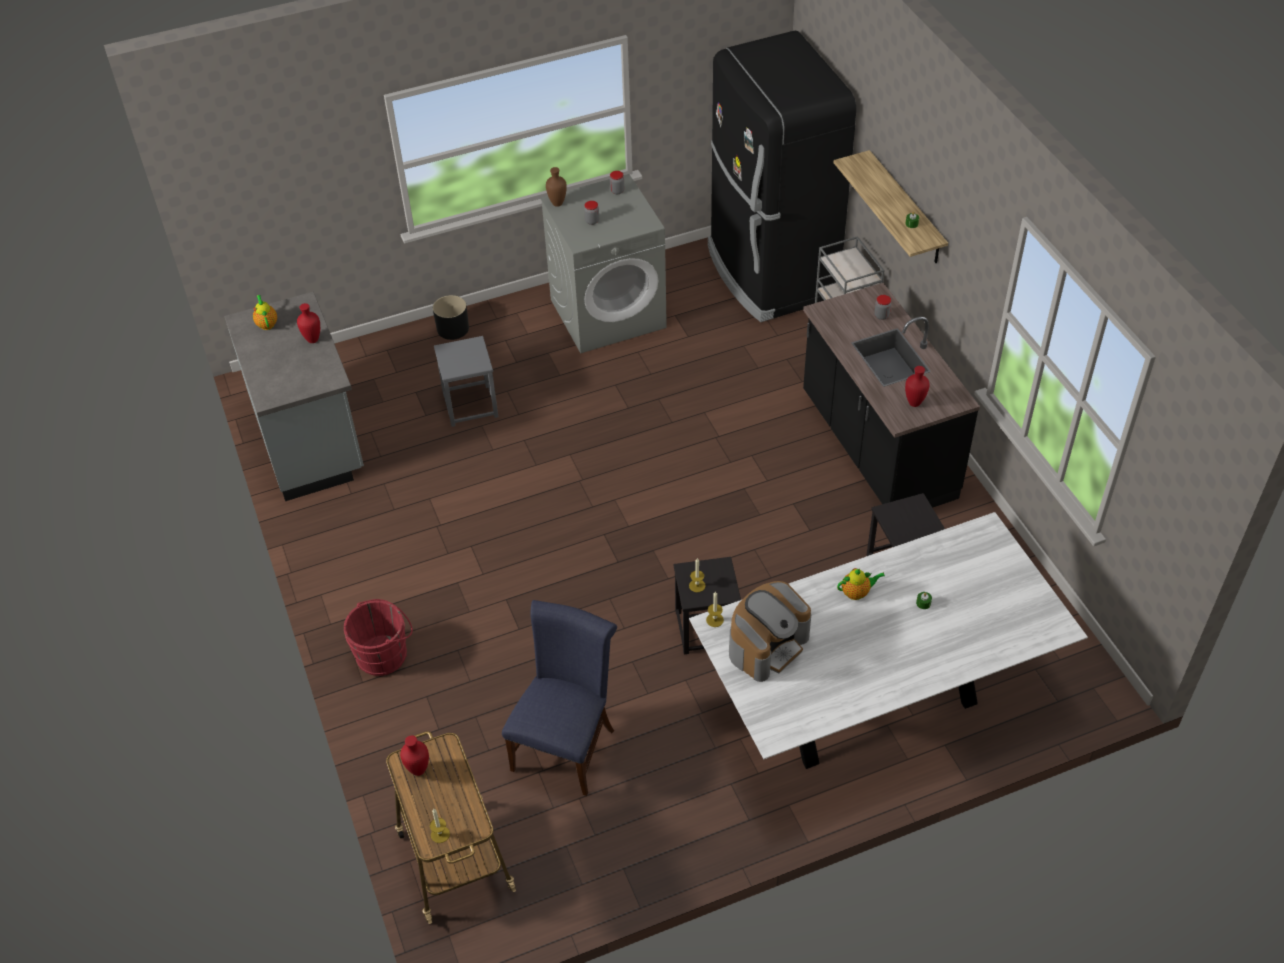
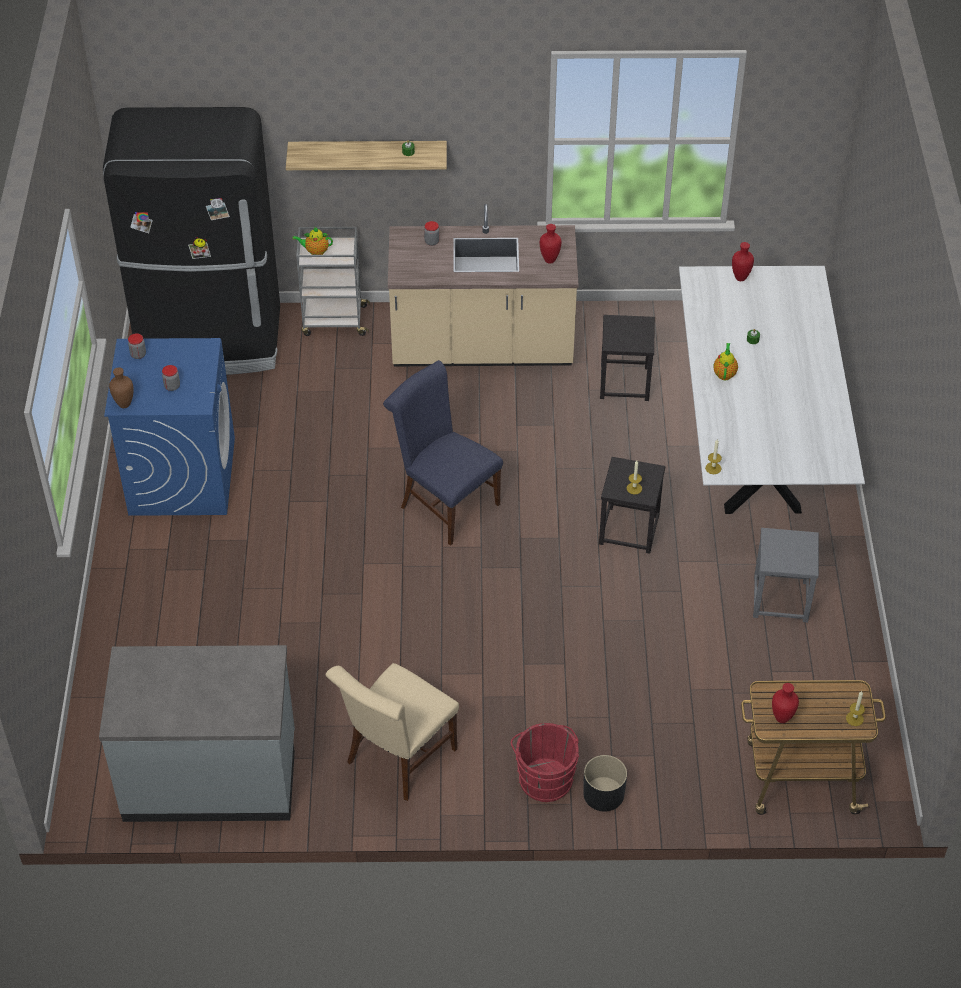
camera: 70 degrees left, 0 degrees up
teapot [253,295,277,330] -> teapot moved to [292,227,333,255]
red vase [297,303,320,343] -> red vase moved to [732,242,754,281]
black planter [433,295,469,340] -> black planter moved to [583,755,627,812]
grey stool [434,336,499,427] -> grey stool moved to [753,528,819,623]
blue chair [502,600,617,796] -> blue chair moved to [383,360,503,546]
grey washing machine [540,174,667,353] -> blue washing machine [104,338,235,516]
coffee machine [729,581,811,682] -> none
black counter [803,283,980,508] -> beige counter [388,204,579,366]
none -> beige chair [326,663,459,801]

